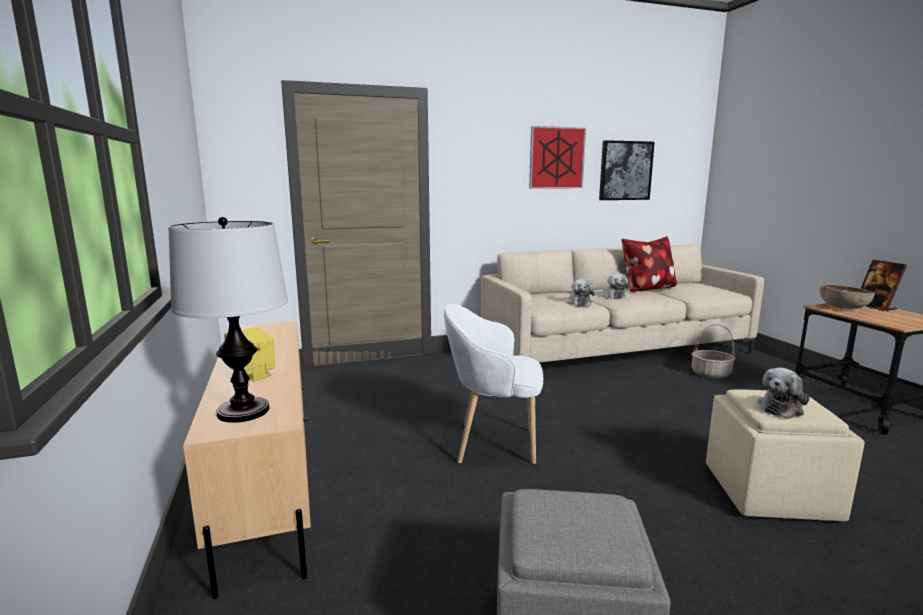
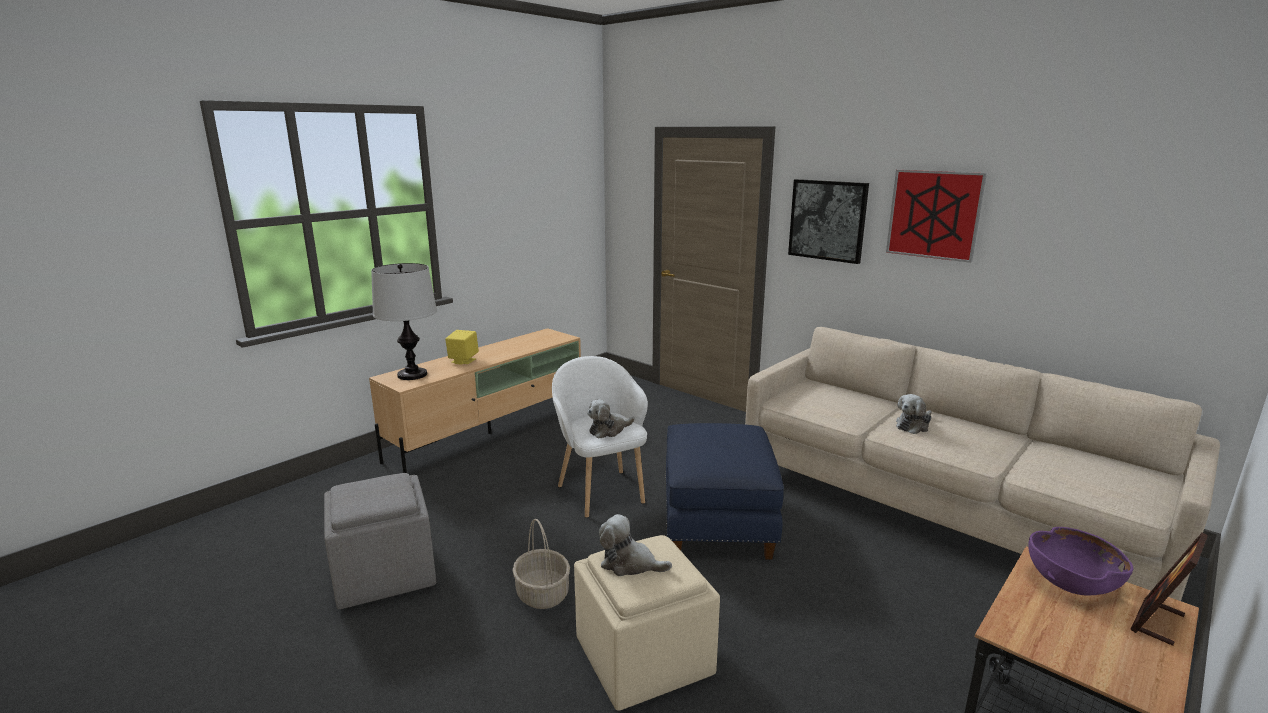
camera: 60 degrees right, 5 degrees up
plush toy [567,279,595,306] -> plush toy moved to [588,399,635,439]
picture [599,140,655,200] -> picture moved to [788,179,869,264]
pillow [622,236,677,292] -> none
basket [692,324,736,379] -> basket moved to [513,519,570,609]
brown bowl [820,284,875,309] -> purple bowl [1028,527,1133,596]
none -> blue ottoman [666,423,784,560]

